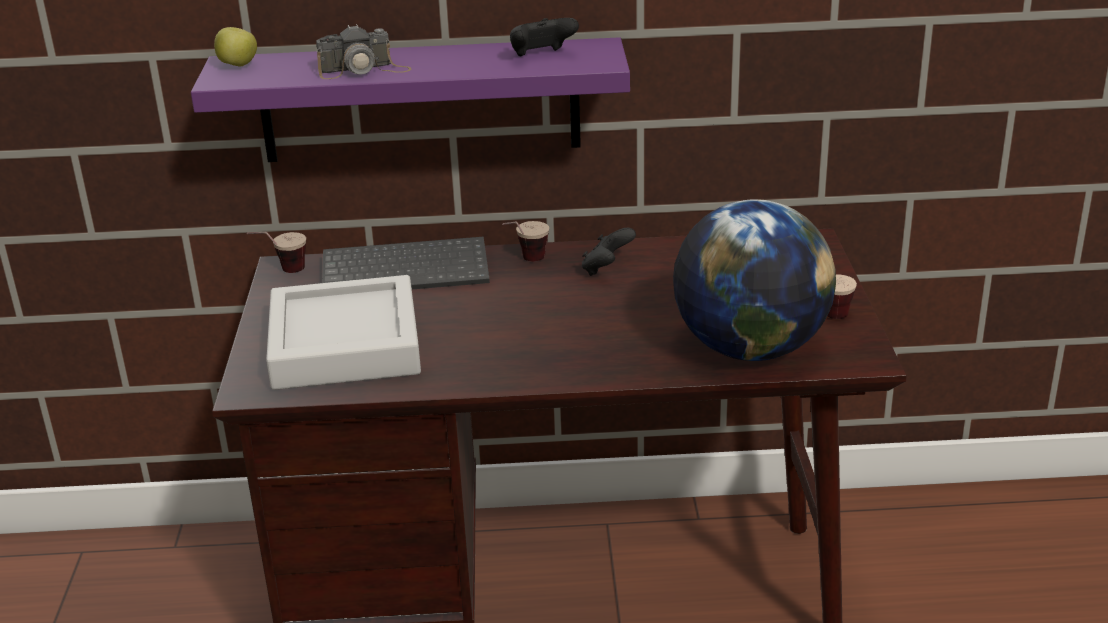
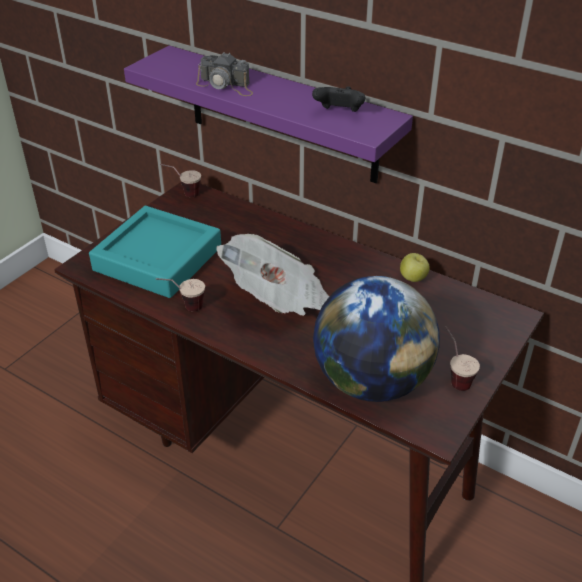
camera: 35 degrees right, 10 degrees up
apple [214,27,257,67] -> apple moved to [400,253,430,282]
grey tray [266,275,421,390] -> turquoise tray [89,206,221,298]
keyboard [322,236,490,289] -> none
cup [502,221,549,261] -> cup moved to [156,278,205,311]
black game controller [582,227,636,276] -> none
none -> newspaper [216,234,329,316]

